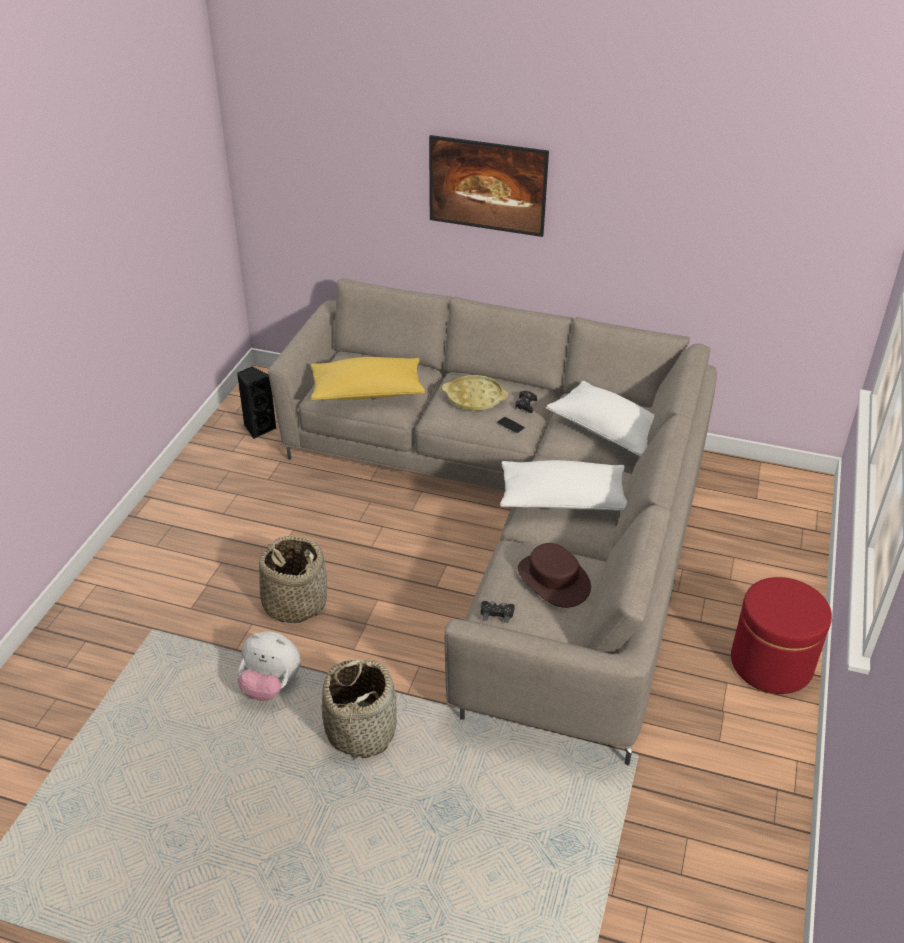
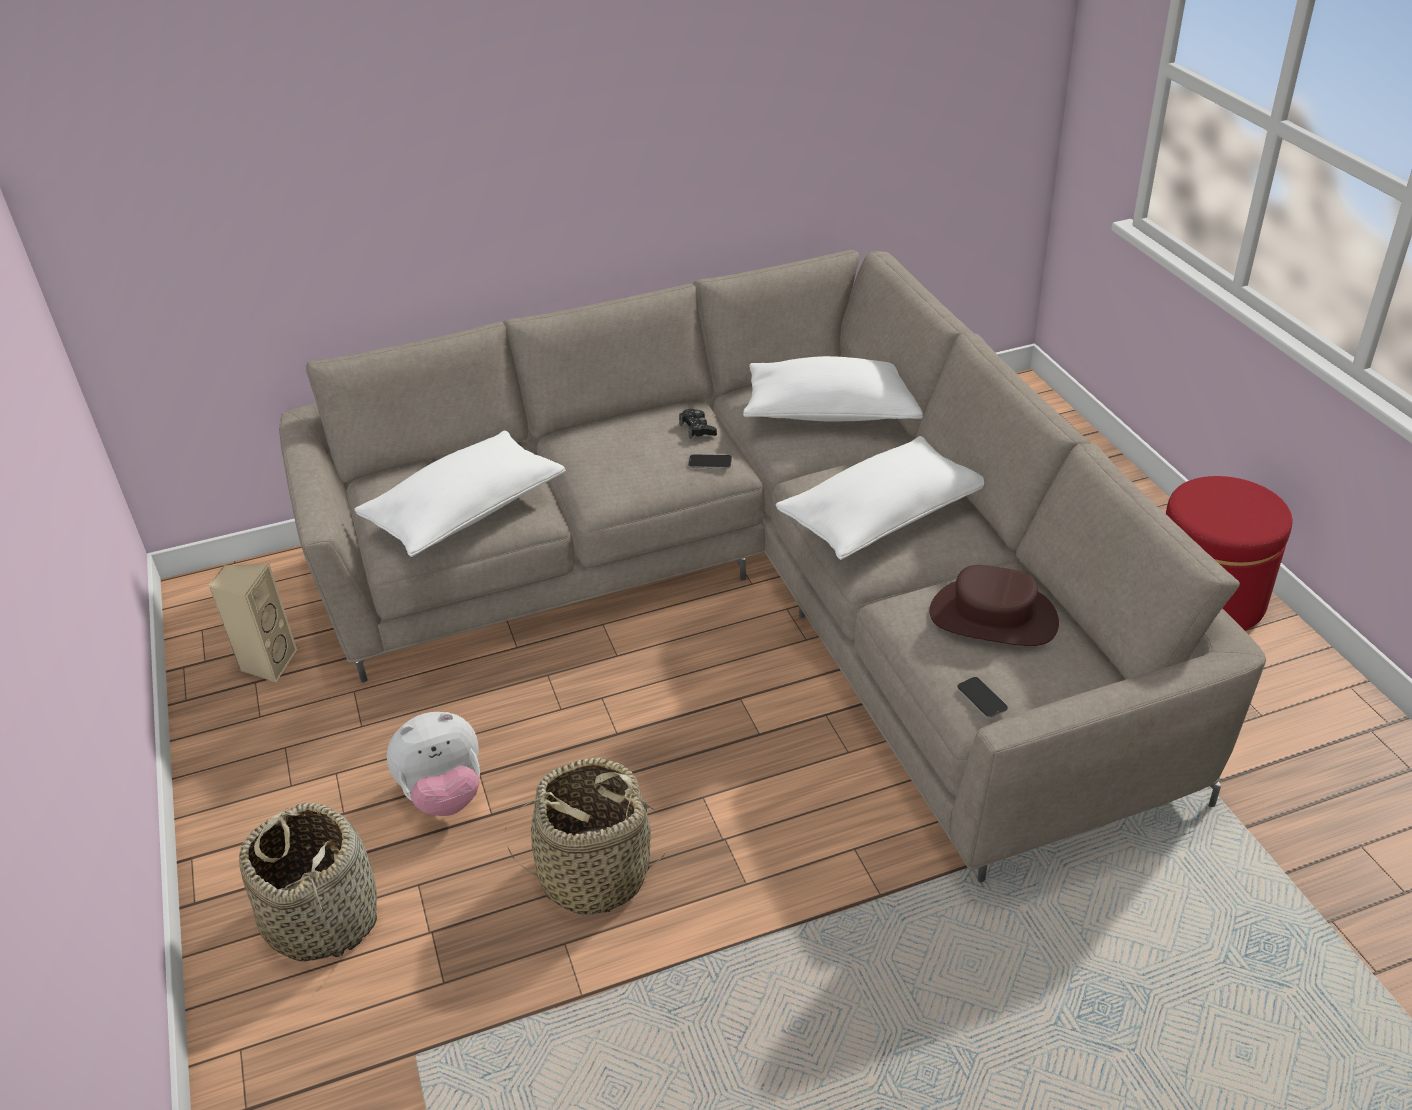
camera: 35 degrees left, 0 degrees up
black speaker [237,366,276,439] -> beige speaker [208,564,297,682]
plush toy [238,631,301,701] -> plush toy moved to [387,712,480,816]
yellow pillow [310,357,425,400] -> white pillow [354,431,566,557]
basket [322,658,397,760] -> basket moved to [239,802,377,962]
picture [429,135,549,237] -> none
yellow tray [442,375,508,411] -> none
black game controller [481,601,515,623] -> phone [957,677,1008,718]

